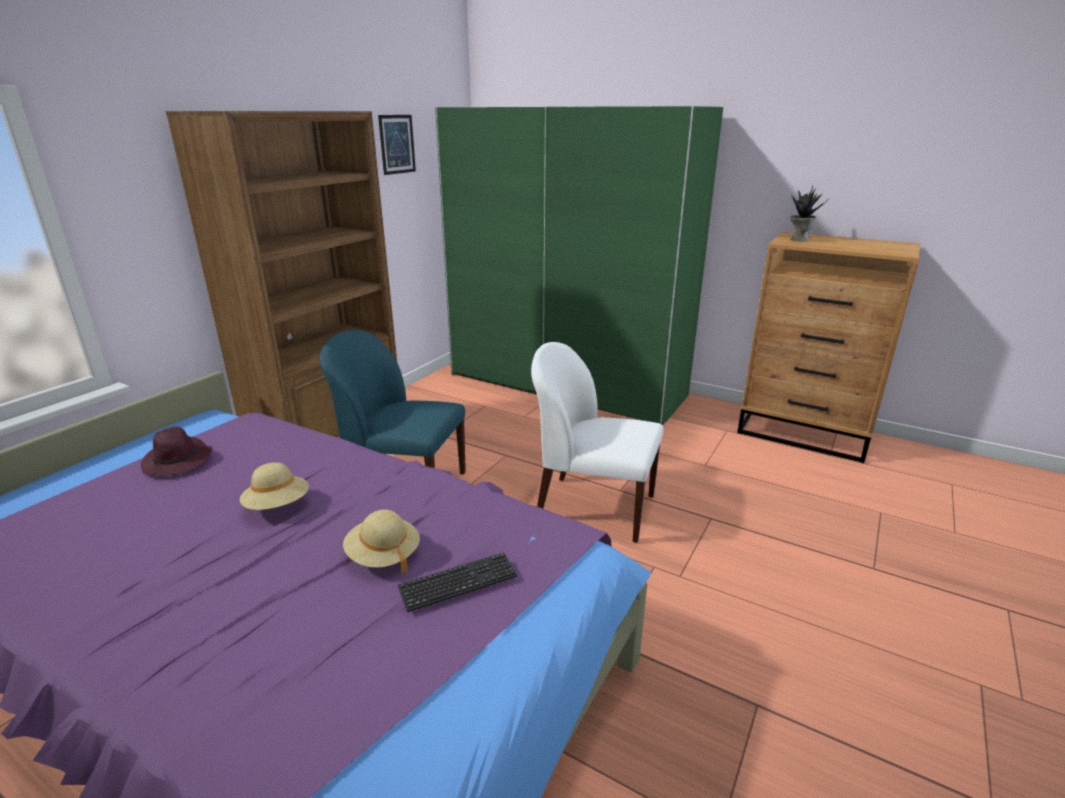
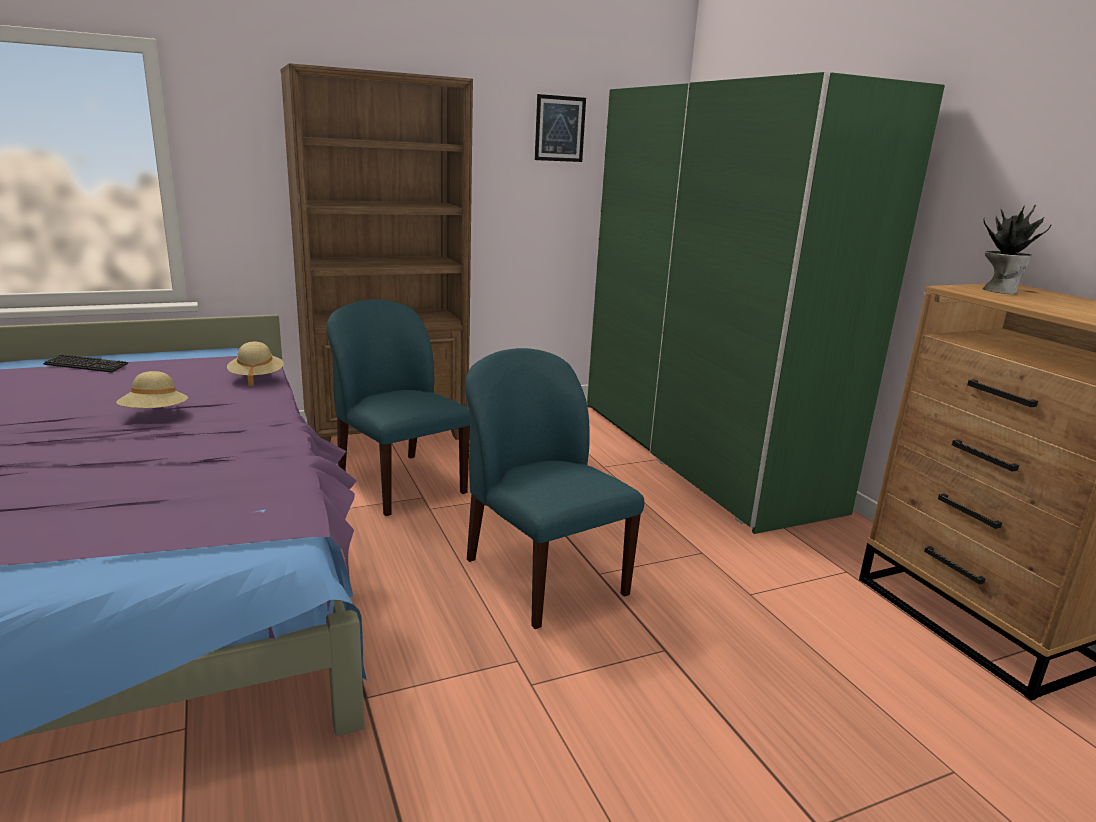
camera: 35 degrees right, 5 degrees down
purple hat [141,427,212,476] -> none
beige hat [343,509,420,573] -> beige hat moved to [227,342,284,387]
keyboard [398,552,517,612] -> keyboard moved to [43,354,128,373]
white chair [531,342,664,543] -> blue chair [465,348,645,629]

